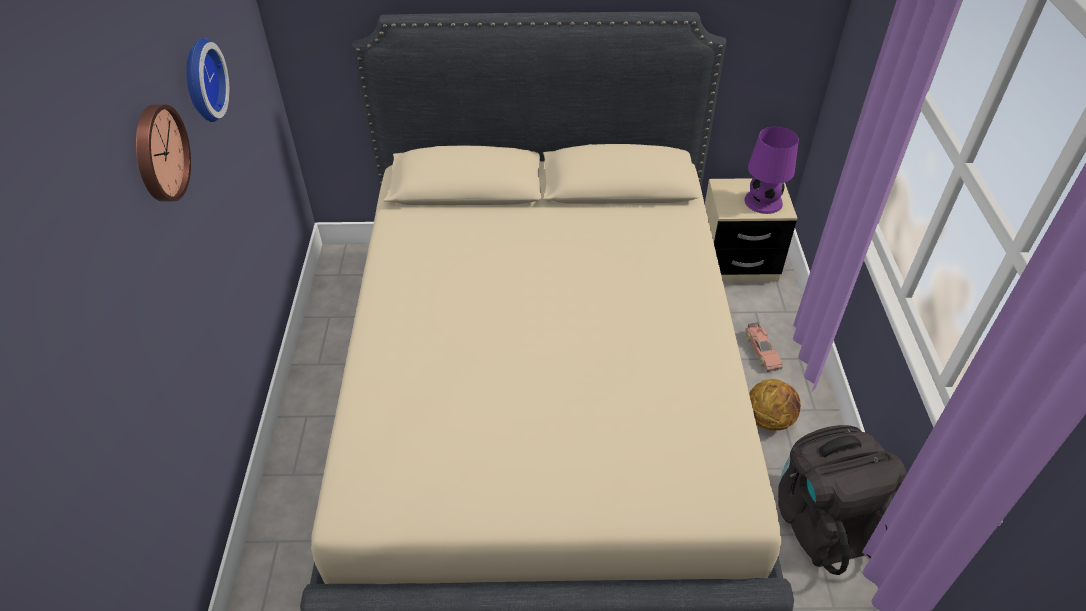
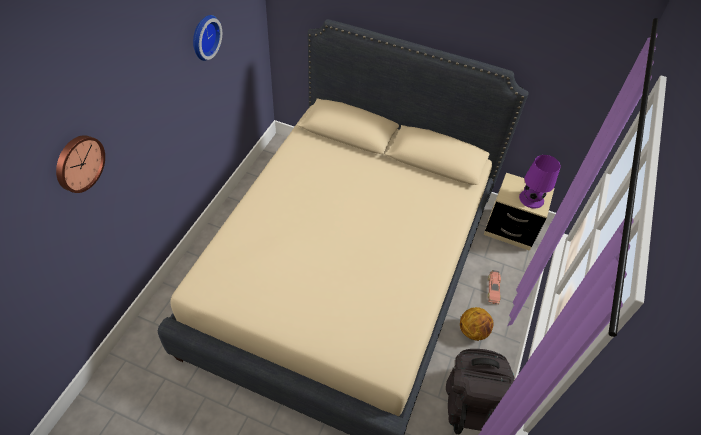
camera: 20 degrees right, 5 degrees up
wall clock [136,104,191,202] -> wall clock moved to [56,135,105,193]

